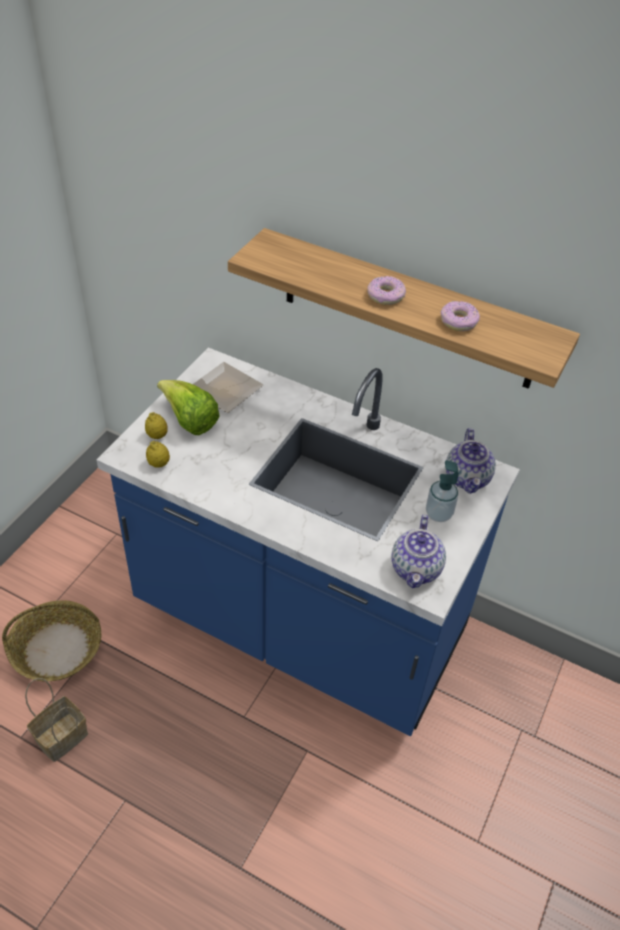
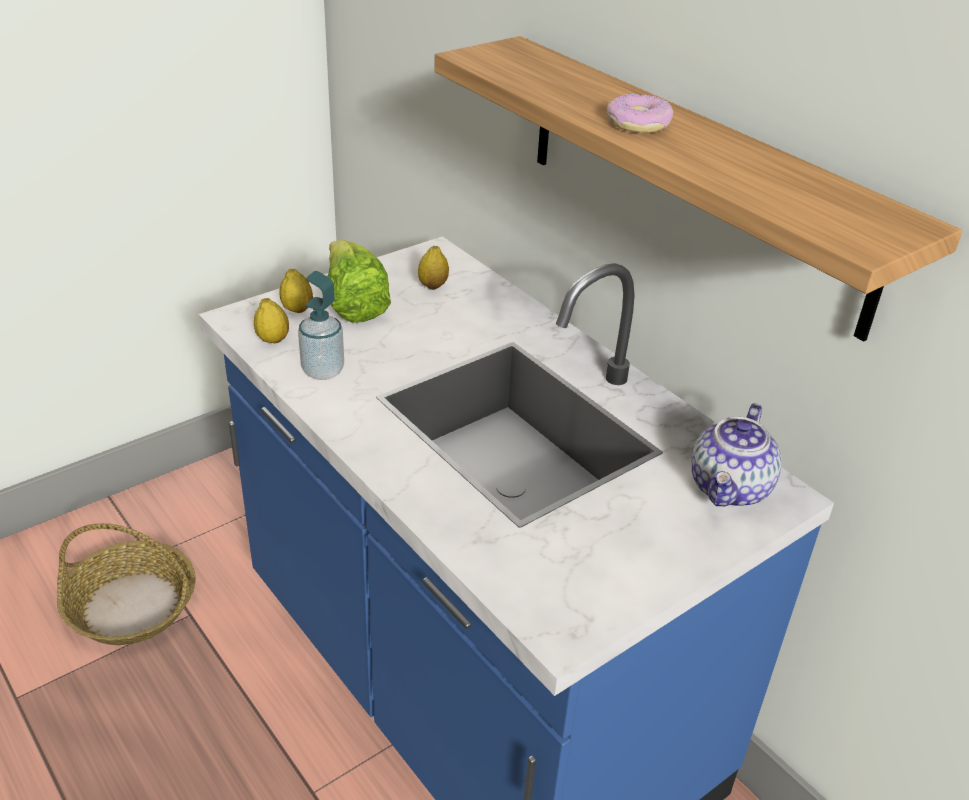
camera: 25 degrees right, 10 degrees down
basket [25,678,88,762] -> none
plate [193,362,264,413] -> lemon [418,246,449,290]
teapot [391,515,446,588] -> none
soap dispenser [426,460,459,522] -> soap dispenser moved to [298,271,344,380]
donut [441,301,480,331] -> none

